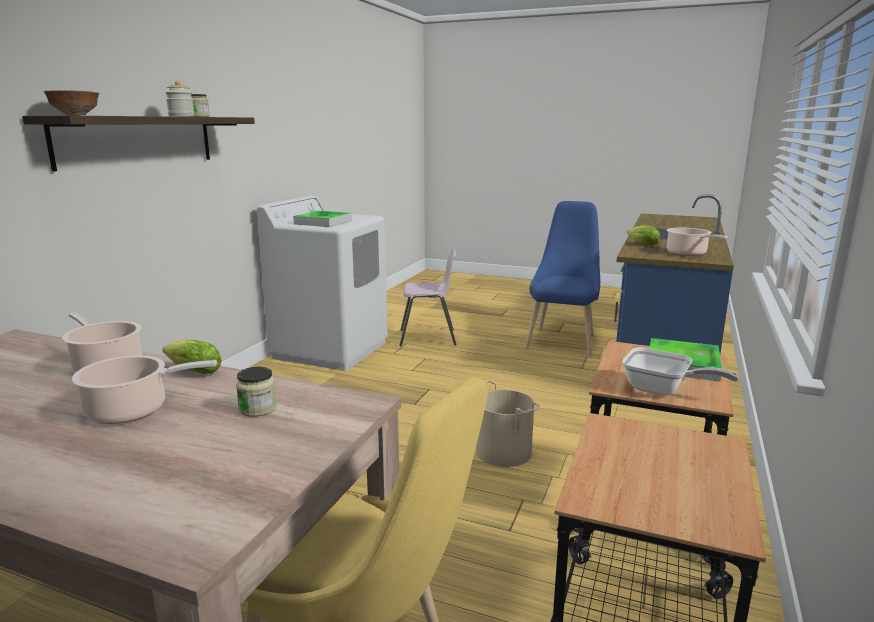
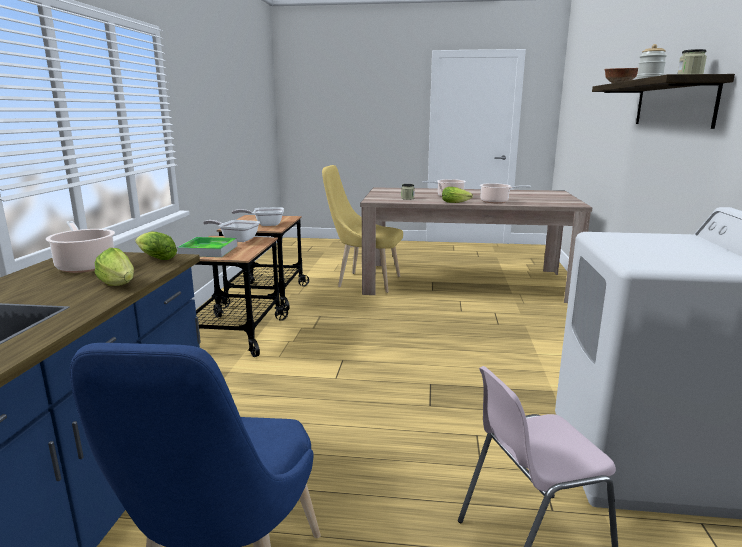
camera: 165 degrees right, 0 degrees up
tray [293,211,352,227] -> none
beige bucket [476,380,542,467] -> none
none -> lettuce [135,232,177,260]
none -> frying pan [232,207,284,226]

